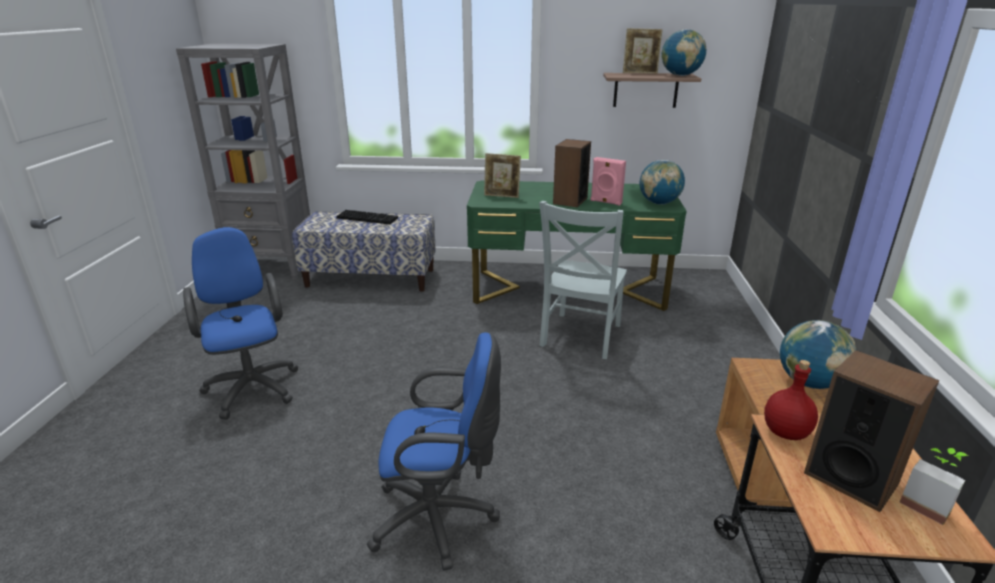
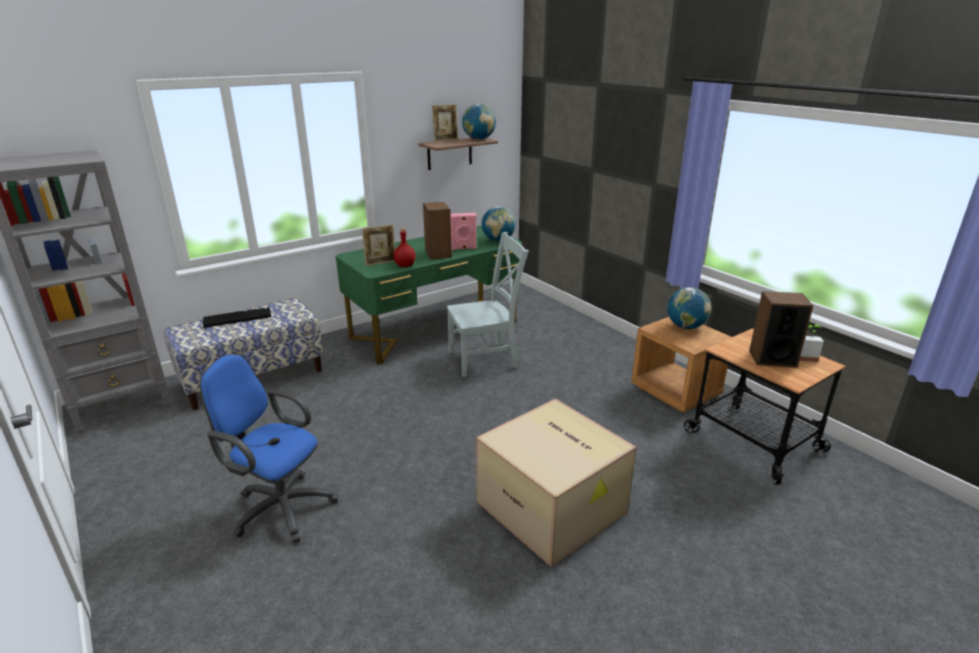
camera: 40 degrees left, 0 degrees up
blue office chair [367,333,501,570] -> cardboard box [476,398,637,567]
grey chair [539,201,627,359] -> grey chair turned 90 degrees counterclockwise [447,232,529,377]
red bottle [764,360,818,440] -> red bottle moved to [394,228,416,267]

